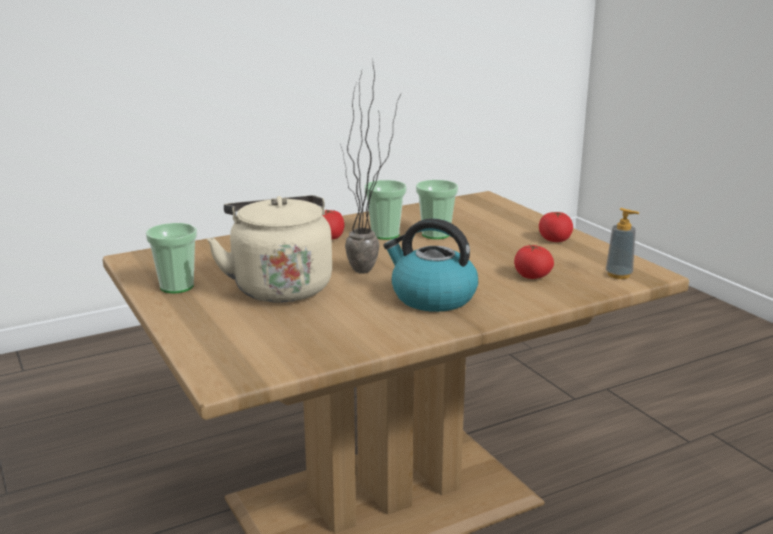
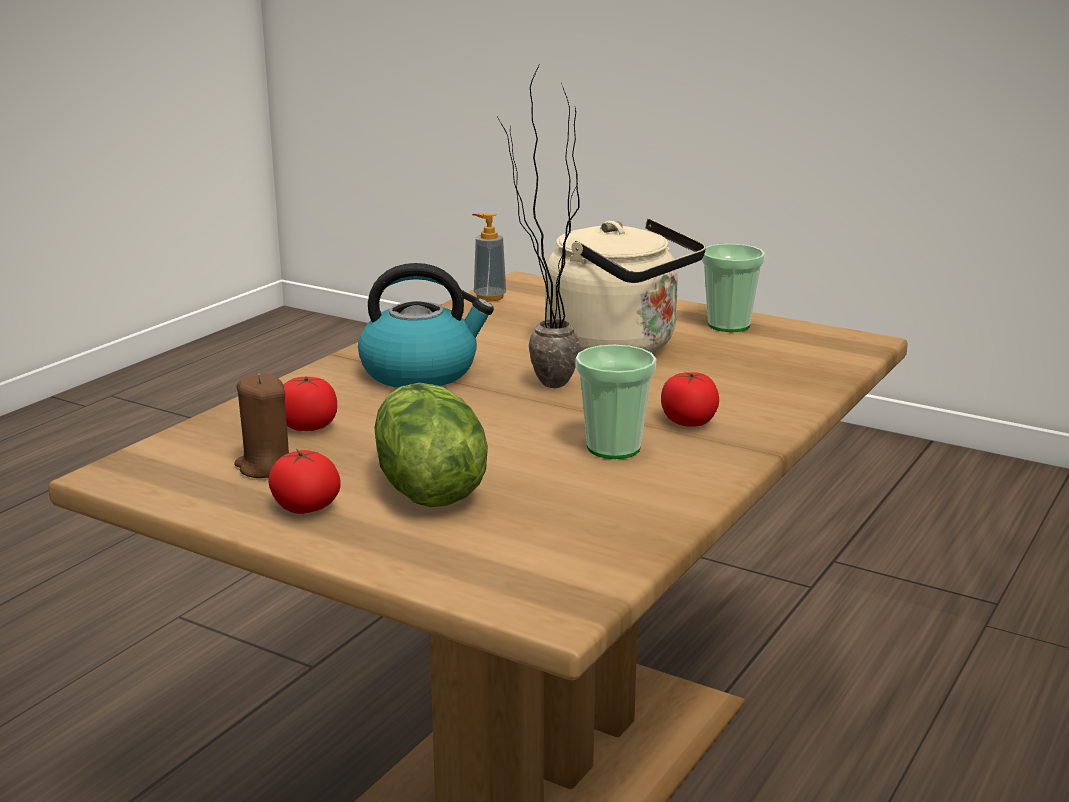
camera: 150 degrees right, 0 degrees up
cup [416,180,458,239] -> none
soap dispenser [606,208,639,279] -> soap dispenser moved to [472,213,506,301]
none -> brown candle [234,373,289,478]
none -> lettuce [375,383,488,507]

